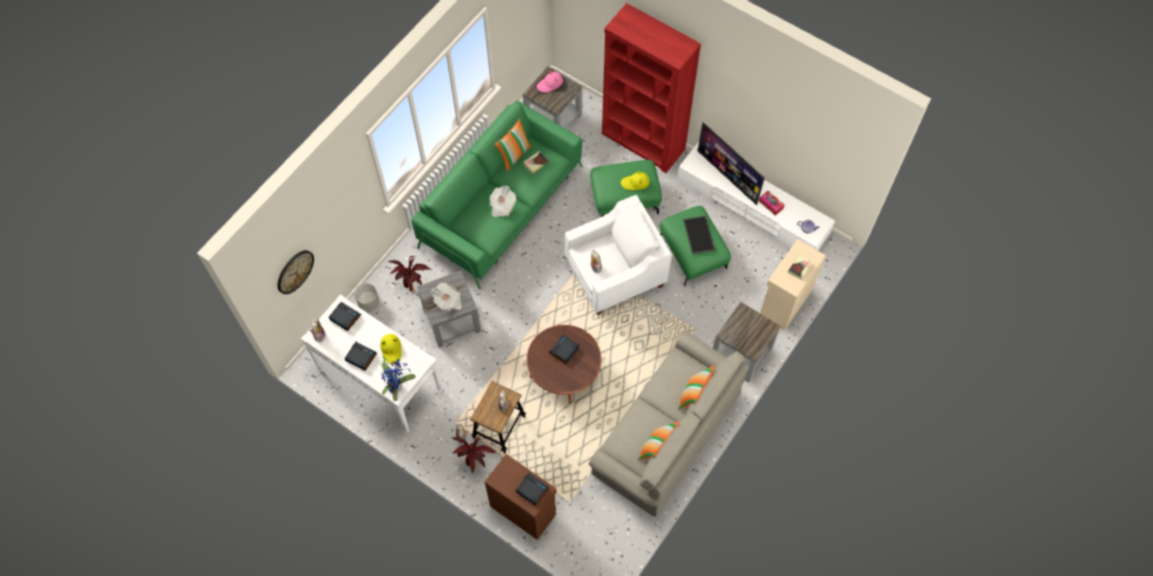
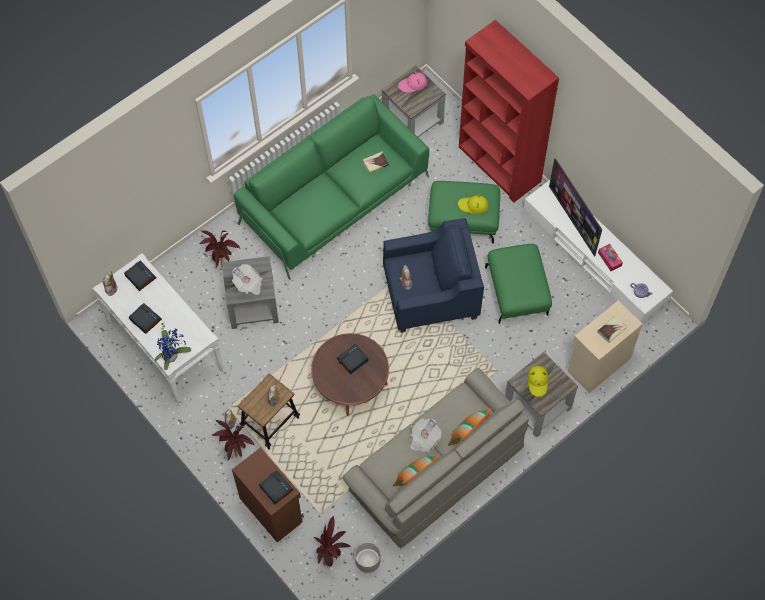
camera: 15 degrees right, 0 degrees up
wall clock [277,250,314,294] -> none
grey planter [354,283,379,311] -> grey planter moved to [355,542,381,573]
yellow hat [380,334,402,364] -> yellow hat moved to [528,366,548,397]
newspaper [489,186,516,217] -> newspaper moved to [410,419,441,453]
pillow [495,118,532,171] -> none
white armchair [565,195,672,315] -> blue armchair [383,218,484,333]
tray [683,215,715,254] -> none
none -> potted plant [314,516,351,566]

